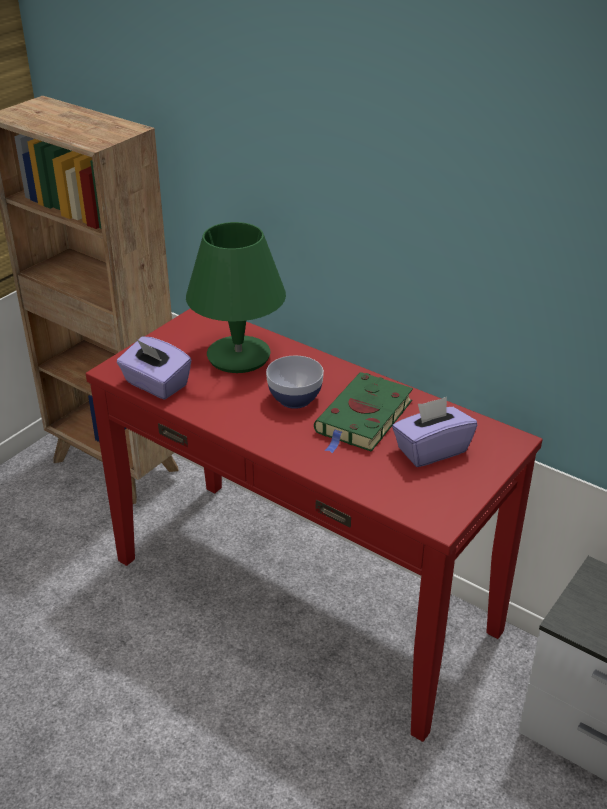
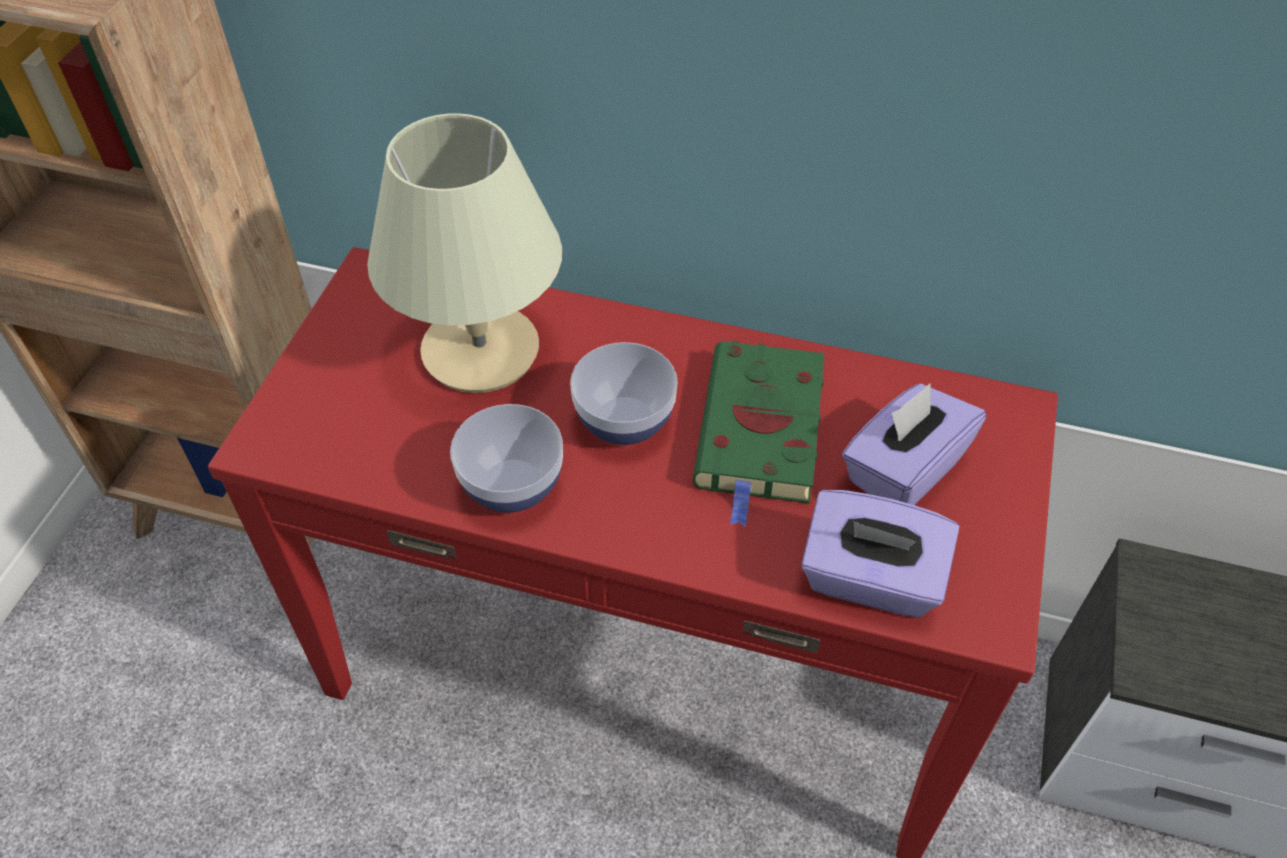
camera: 20 degrees left, 15 degrees up
purple tissue box [117,337,191,399] -> purple tissue box moved to [801,490,959,618]
green table lamp [186,222,286,373] -> beige table lamp [367,113,562,393]
none -> bowl [450,404,563,513]

